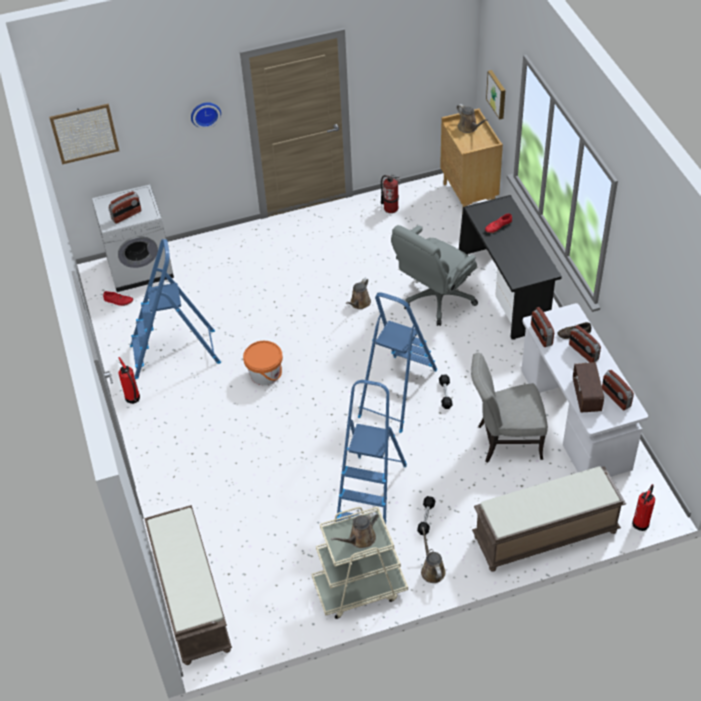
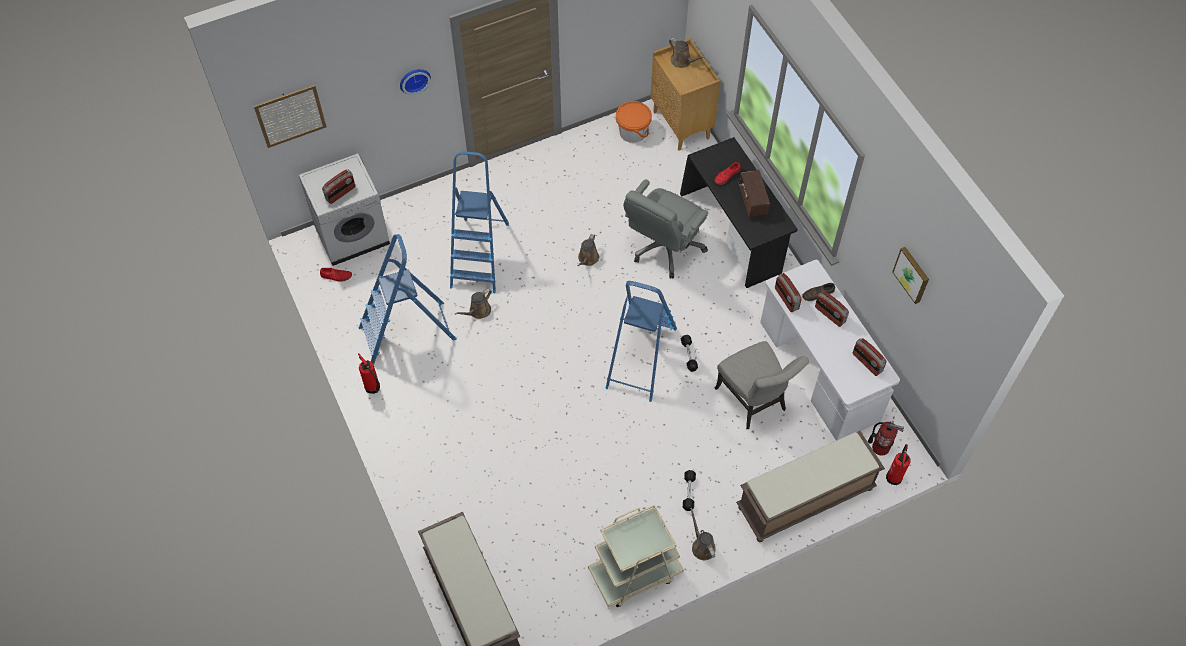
camera: 10 degrees left, 10 degrees up
orange bucket [243,341,283,385] -> orange bucket moved to [616,101,652,143]
brown watering can [331,512,379,548] -> brown watering can moved to [455,288,492,319]
blue step ladder [336,380,407,524] -> blue step ladder moved to [450,151,509,293]
fire extinguisher [381,174,400,213] -> fire extinguisher moved to [868,421,904,456]
grey chair [471,352,548,463] -> grey chair turned 105 degrees counterclockwise [715,341,809,429]
picture [486,70,505,120] -> picture moved to [892,247,929,304]
radio [573,362,604,413] -> radio moved to [739,170,770,217]

